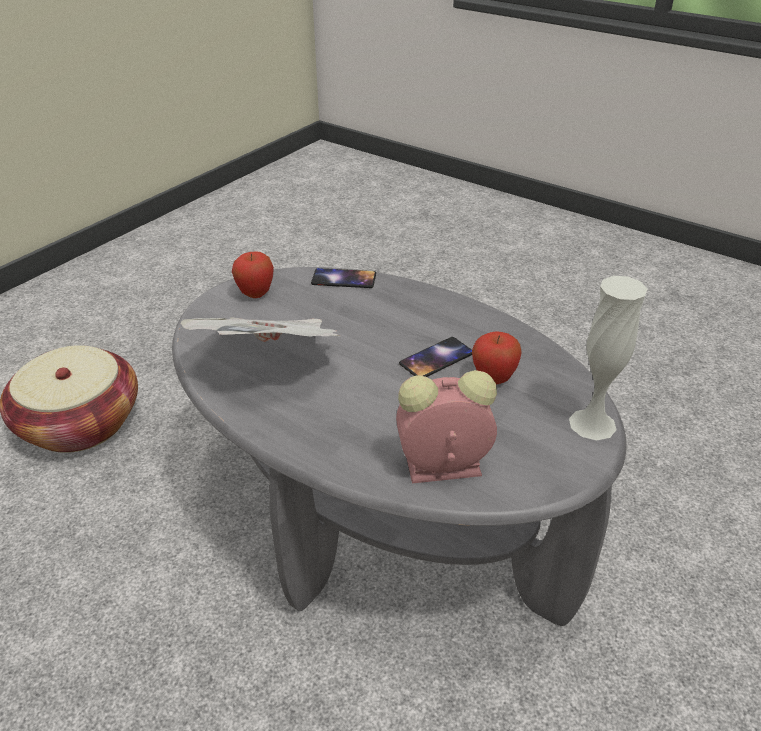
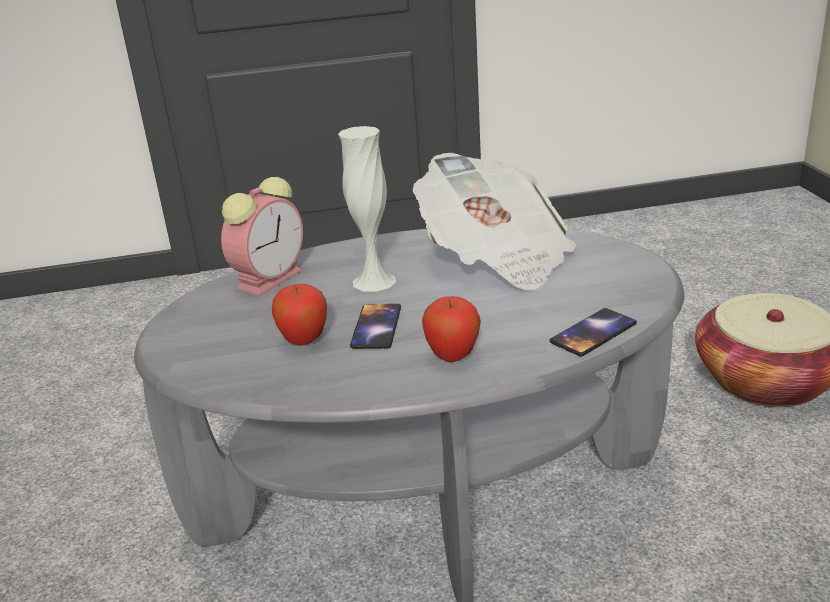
camera: 135 degrees right, 10 degrees down
apple [232,251,274,298] -> apple moved to [422,296,481,362]
white vase [569,276,647,440] -> white vase moved to [338,126,396,292]

